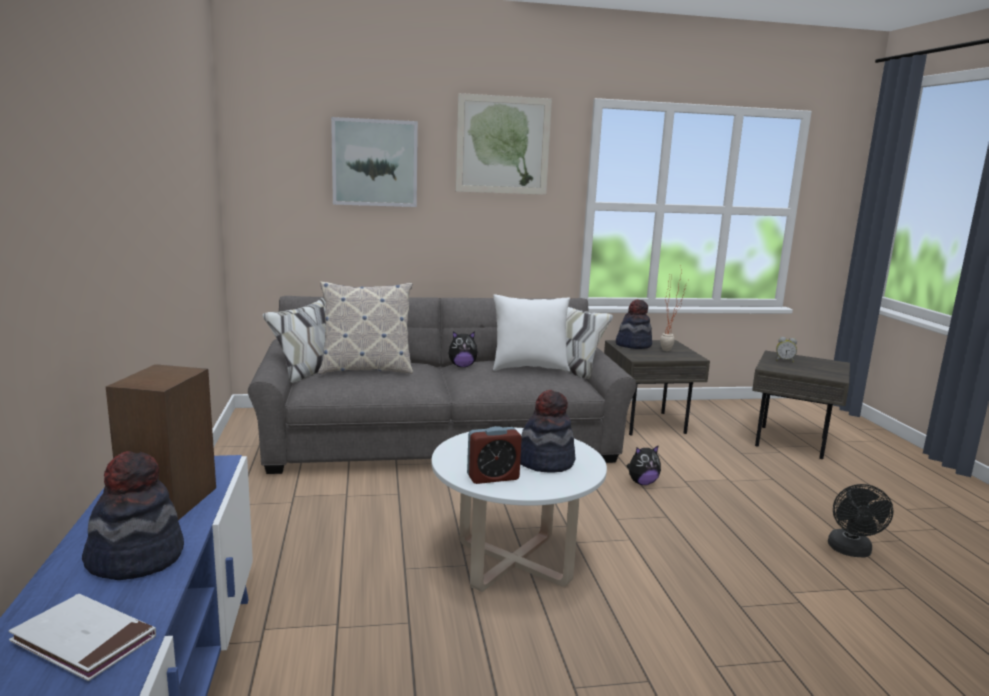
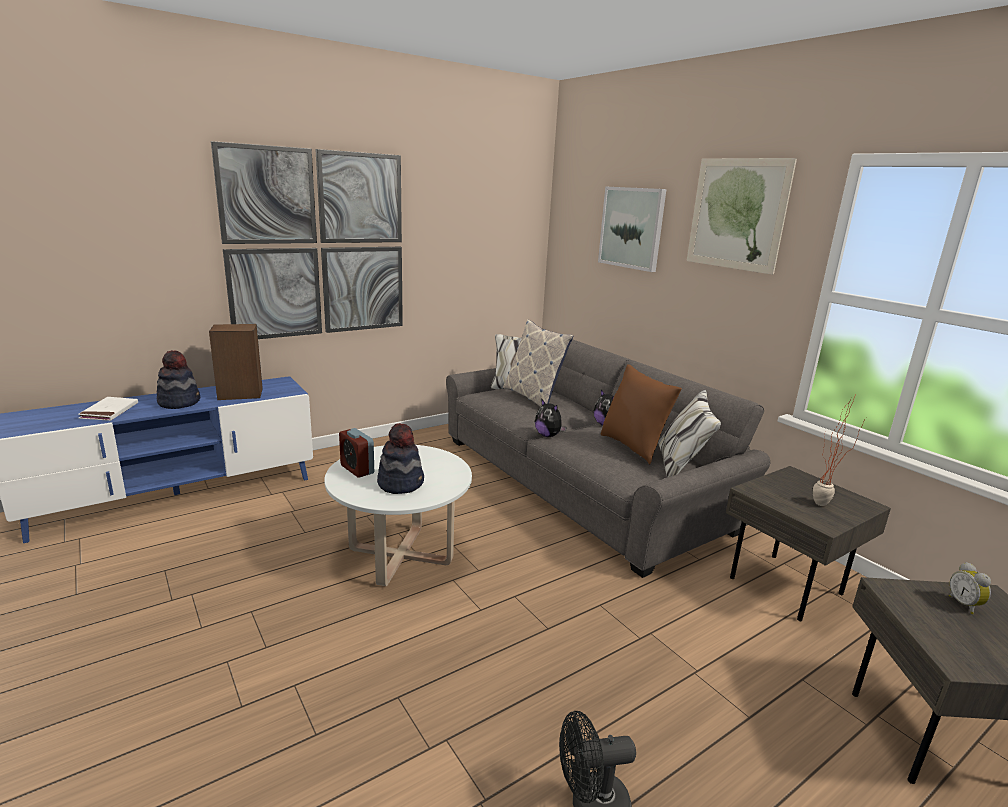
camera: 65 degrees right, 5 degrees up
white pillow [493,294,570,372] -> brown pillow [601,364,682,464]
hat [616,299,652,349] -> none
plush toy [626,445,661,485] -> plush toy moved to [535,398,567,437]
none -> picture [211,141,403,339]

